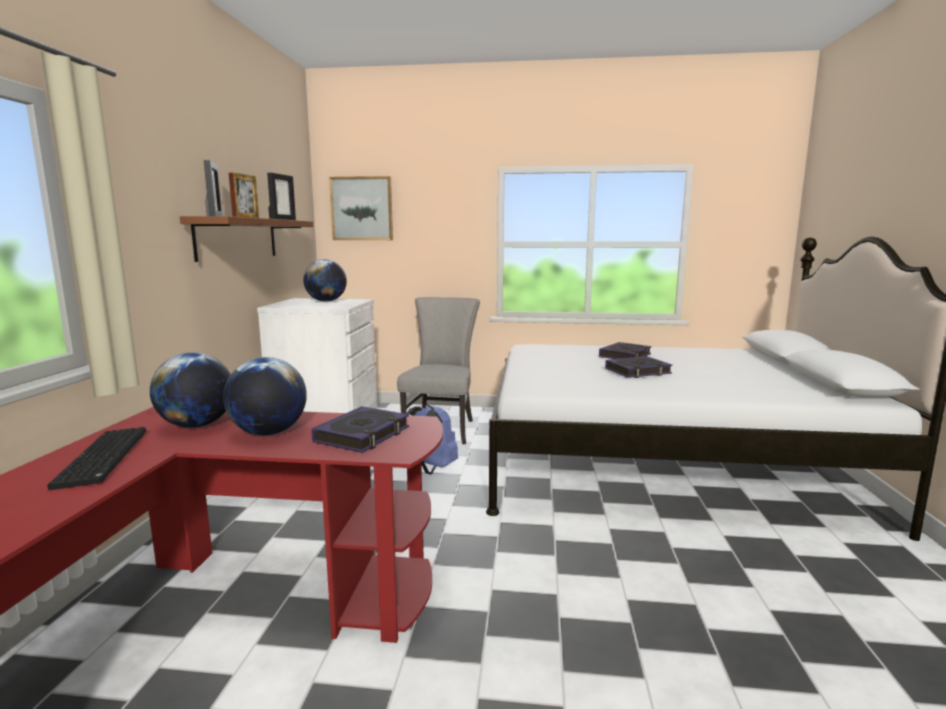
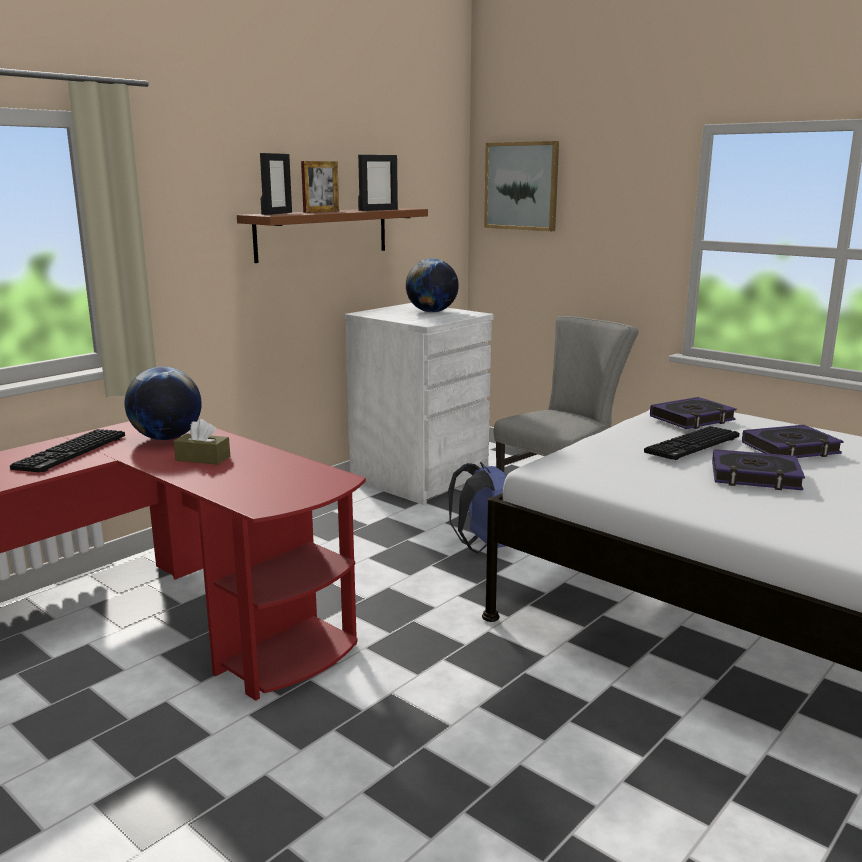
camera: 35 degrees right, 5 degrees up
globe [223,357,307,435] -> brown tissue box [174,419,230,465]
book [311,406,409,453] -> book moved to [650,397,737,429]
none -> keyboard [644,426,739,460]

